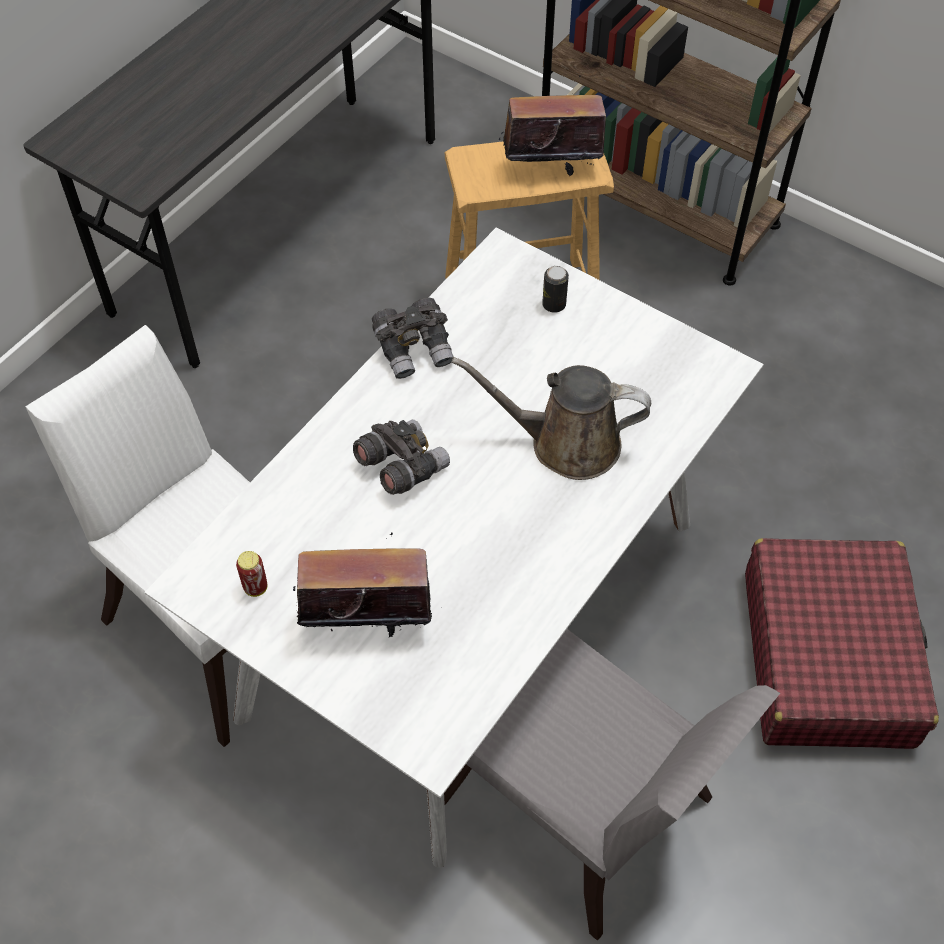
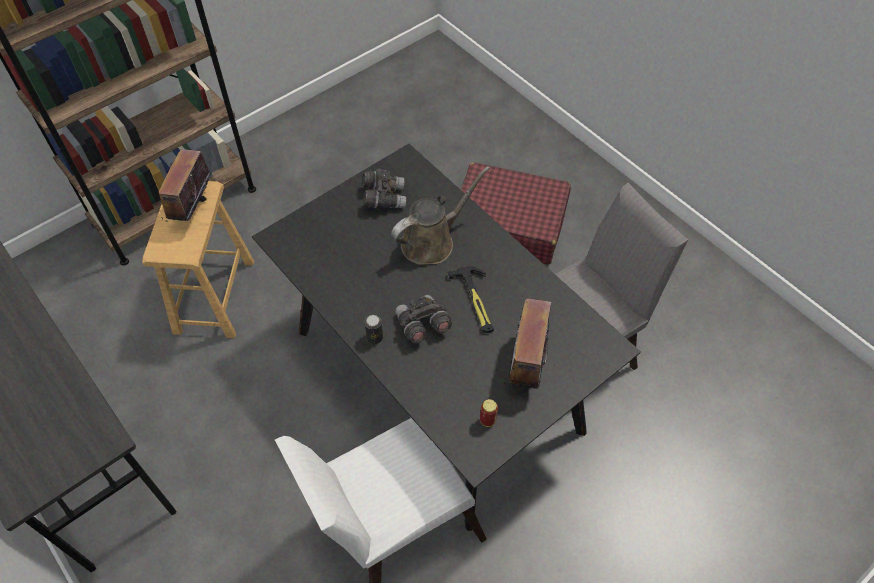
camera: 75 degrees left, 0 degrees up
white dining table [145,228,764,868] -> black dining table [252,144,641,531]
grey binoculars [372,298,453,379] -> grey binoculars moved to [362,168,406,209]
brown watering can [452,357,651,480] -> brown watering can turned 150 degrees counterclockwise [391,166,490,265]
can [542,266,569,313] -> can moved to [365,315,383,344]
none -> hammer [447,266,494,333]

